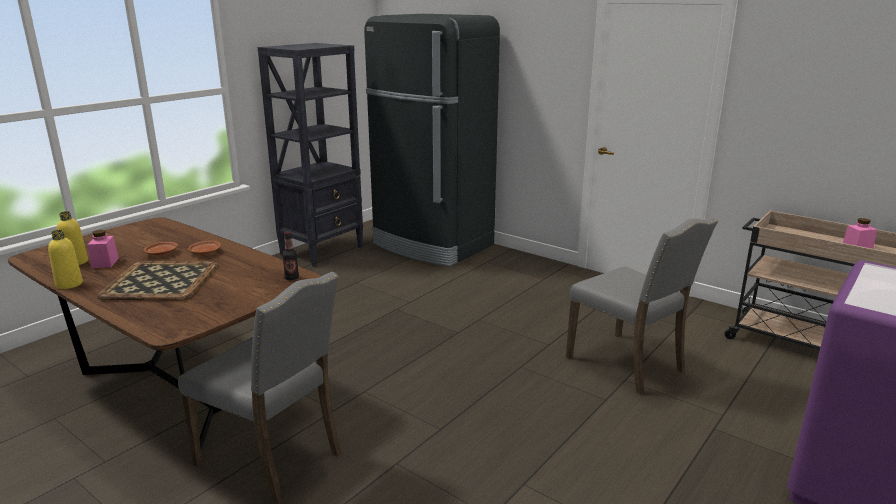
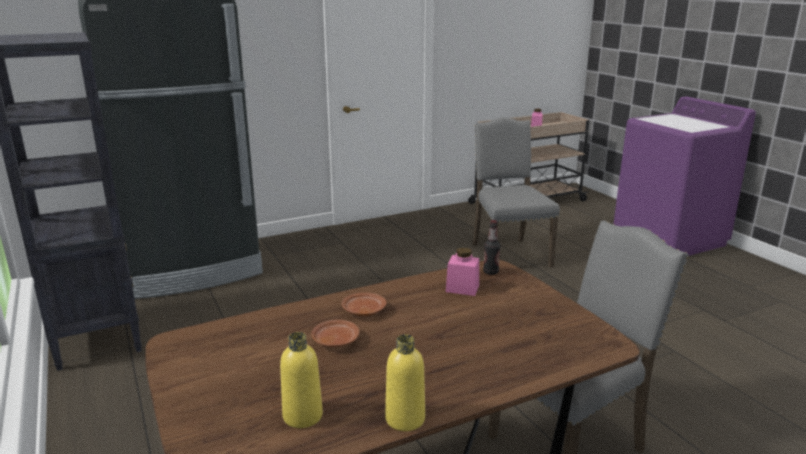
camera: 65 degrees left, 0 degrees up
pink jar [87,230,119,268] -> pink jar moved to [446,247,479,296]
tray [97,261,218,301] -> none
grey chair [566,217,718,395] -> grey chair turned 90 degrees counterclockwise [473,117,560,268]

